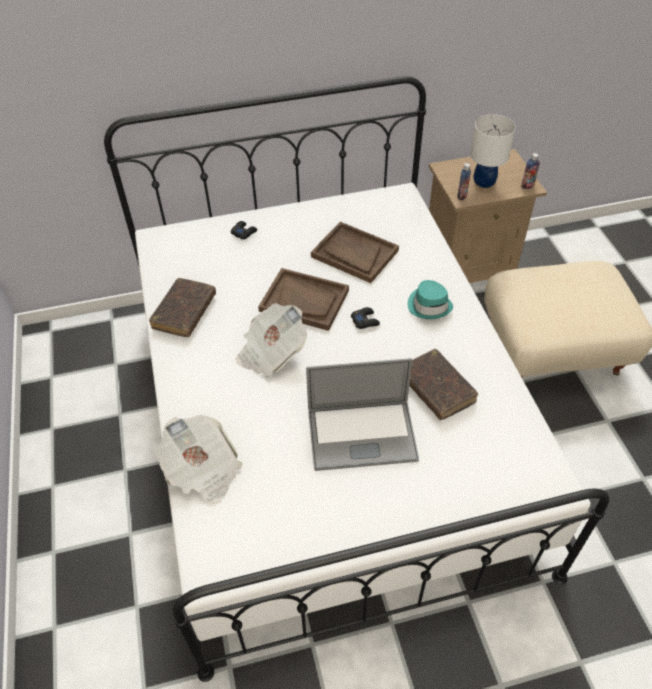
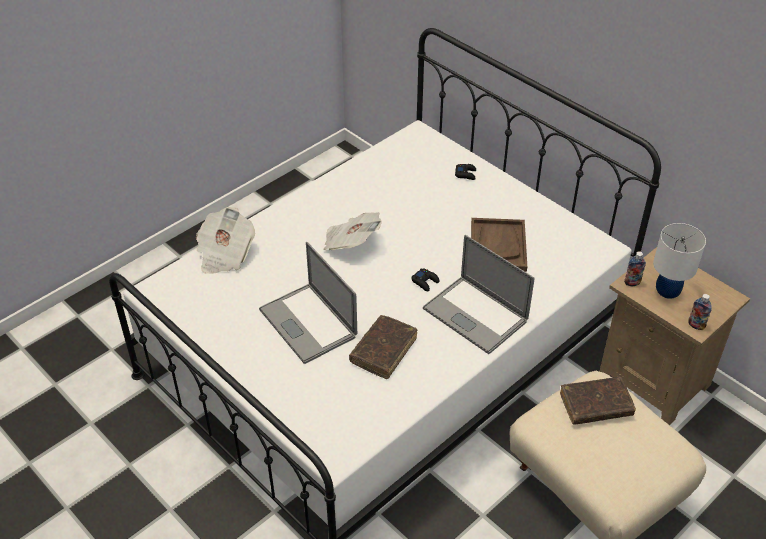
camera: 60 degrees right, 5 degrees down
brown book [149,278,216,337] -> brown book moved to [560,377,636,425]
brown tray [258,268,349,331] -> none
turquoise hat [408,280,453,319] -> laptop [423,235,534,354]

